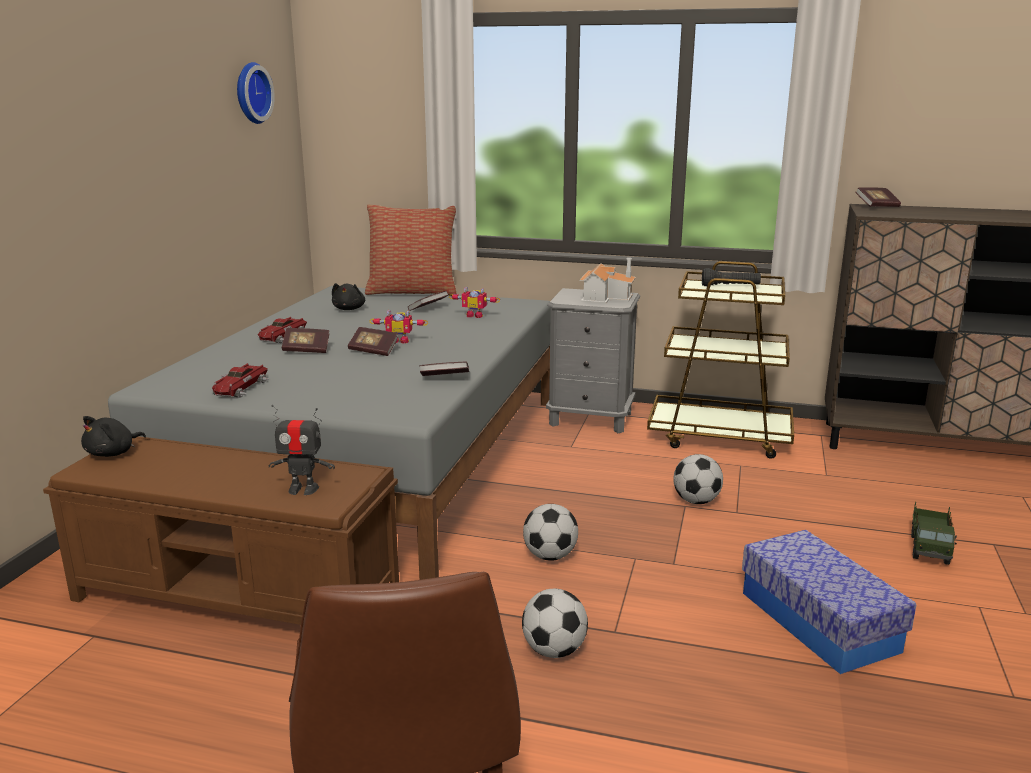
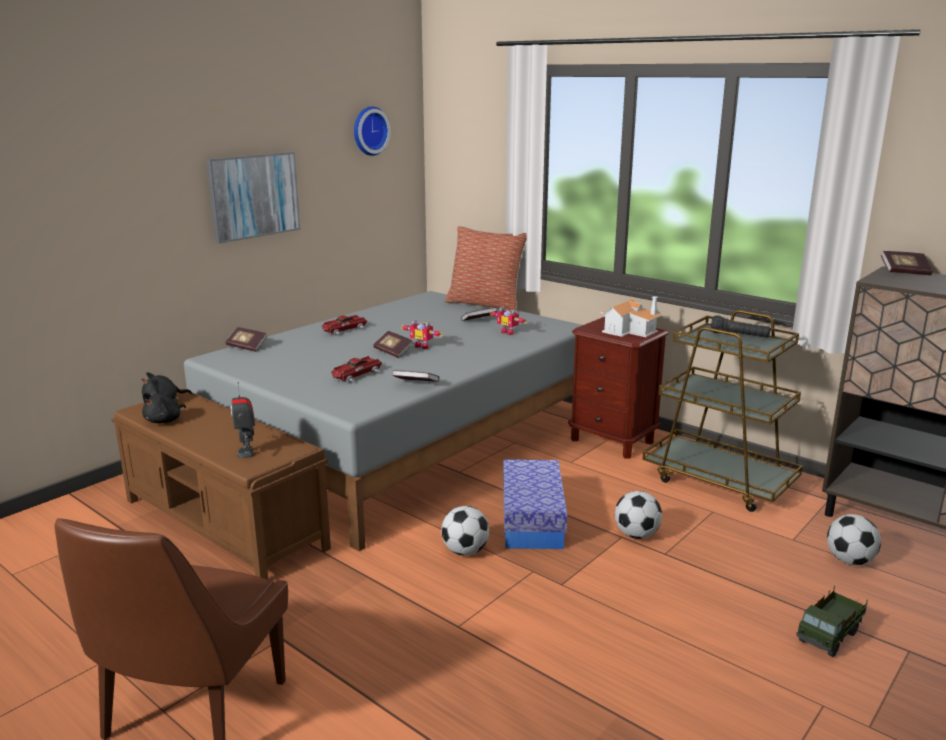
camera: 25 degrees right, 0 degrees up
toy car [210,363,269,398] -> toy car moved to [331,356,382,383]
toy robot [268,405,335,495] -> toy robot turned 45 degrees clockwise [231,382,255,458]
book [282,328,329,353] -> book moved to [225,327,267,352]
black plush toy [332,283,365,310] -> black plush toy moved to [142,393,186,423]
football [522,589,588,658] -> football moved to [827,514,881,565]
grey nightstand [546,288,640,433] -> brown nightstand [568,317,668,459]
storage box [742,530,916,674] -> storage box moved to [503,459,567,549]
none -> picture [206,152,300,244]

